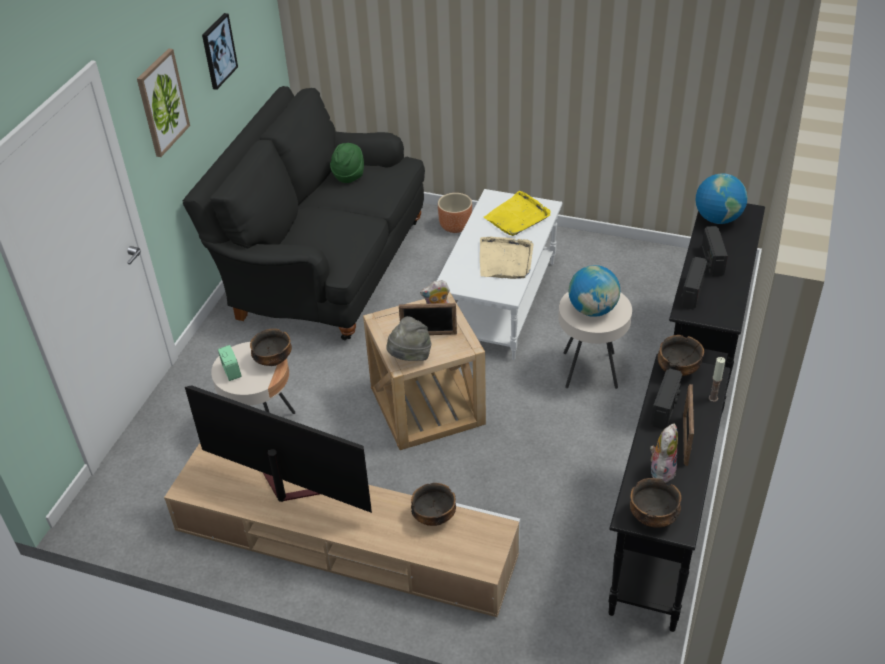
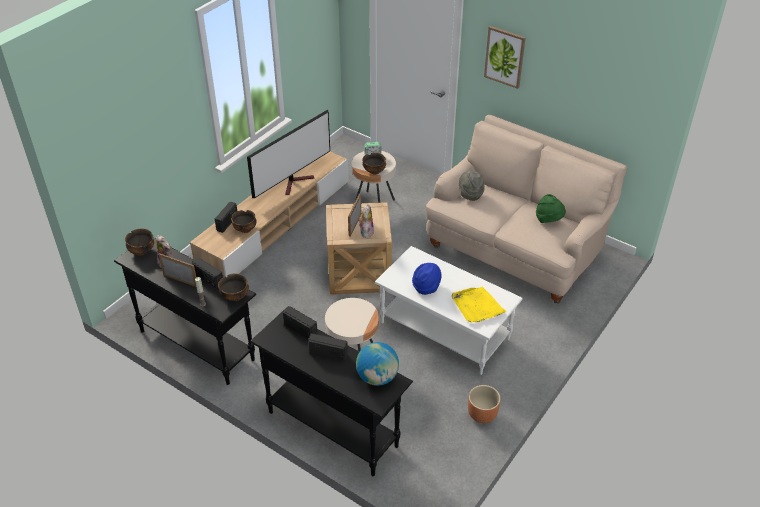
camera: 105 degrees right, 0 degrees up
black sofa [183,86,425,340] -> beige sofa [426,115,627,304]
picture [202,13,238,90] -> none
grey hat [386,316,431,361] -> grey hat moved to [459,171,485,201]
brown planter [438,193,472,233] -> brown planter moved to [468,385,501,423]
beige tray [480,237,534,279] -> blue hat [412,263,442,295]
globe [569,265,620,317] -> none
none -> radio [215,202,237,233]

